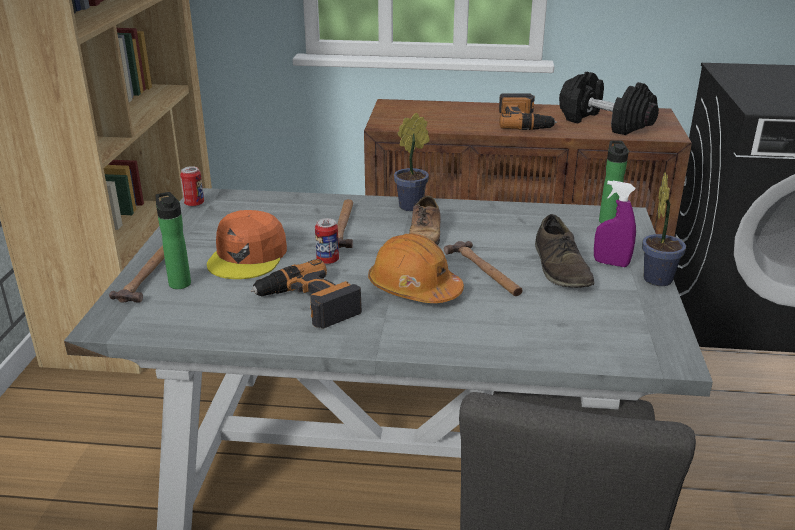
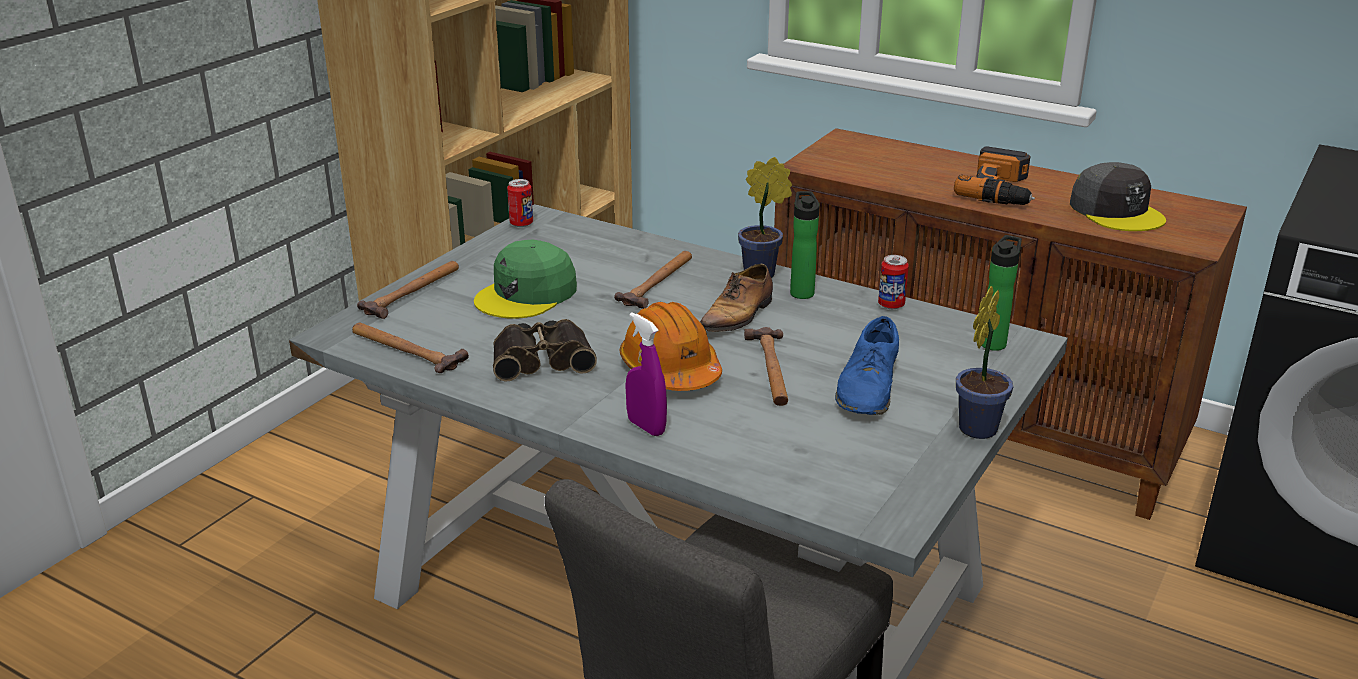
camera: 25 degrees right, 0 degrees up
bottle [156,192,191,289] -> bottle moved to [790,191,820,299]
orange cap [207,210,287,279] -> green cap [474,239,577,319]
power drill [251,259,362,328] -> binoculars [493,319,597,382]
can [315,218,339,264] -> can moved to [878,255,909,309]
brown shoe [535,214,595,288] -> blue shoe [835,316,899,415]
black dumbbell [559,72,659,135] -> grey cap [1070,162,1166,231]
purple spray bottle [594,181,636,267] -> purple spray bottle moved to [625,312,667,436]
none -> hammer [352,323,469,373]

